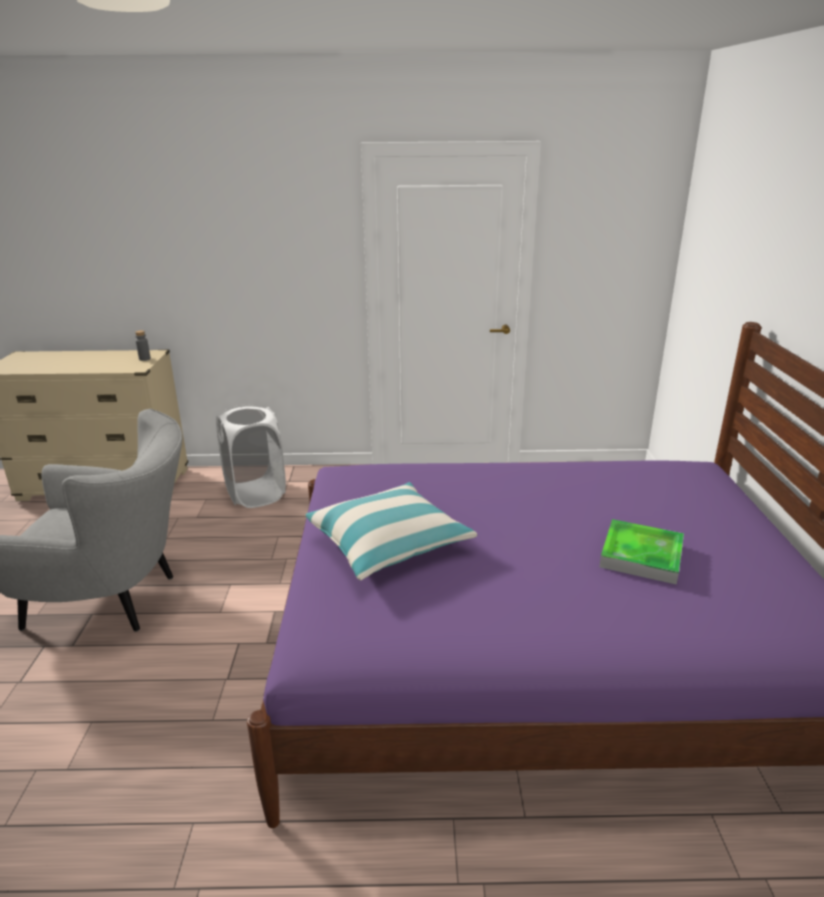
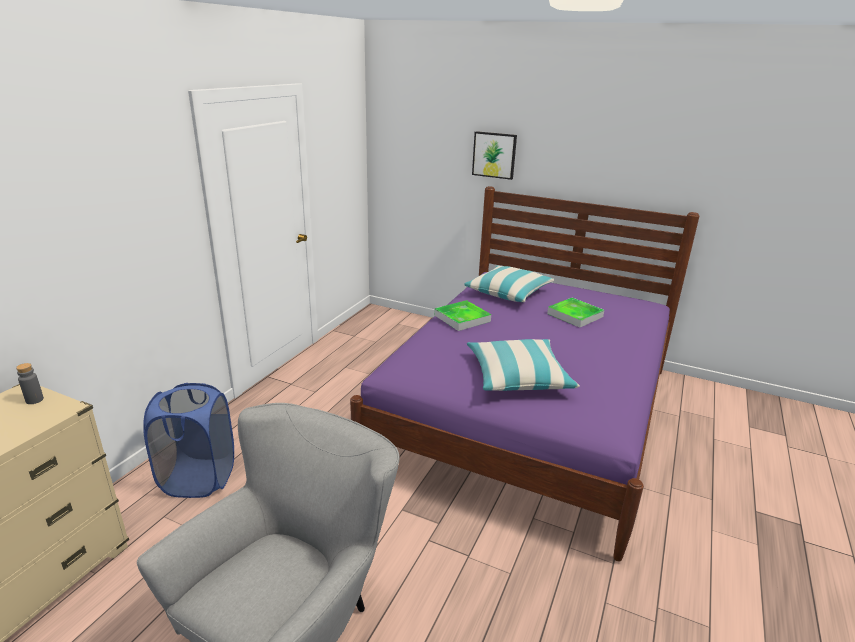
camera: 65 degrees left, 0 degrees up
white laundry basket [216,404,286,508] -> blue laundry basket [143,383,234,498]
none -> tray [435,300,491,331]
none -> pillow [464,266,554,302]
none -> picture [472,131,517,180]

